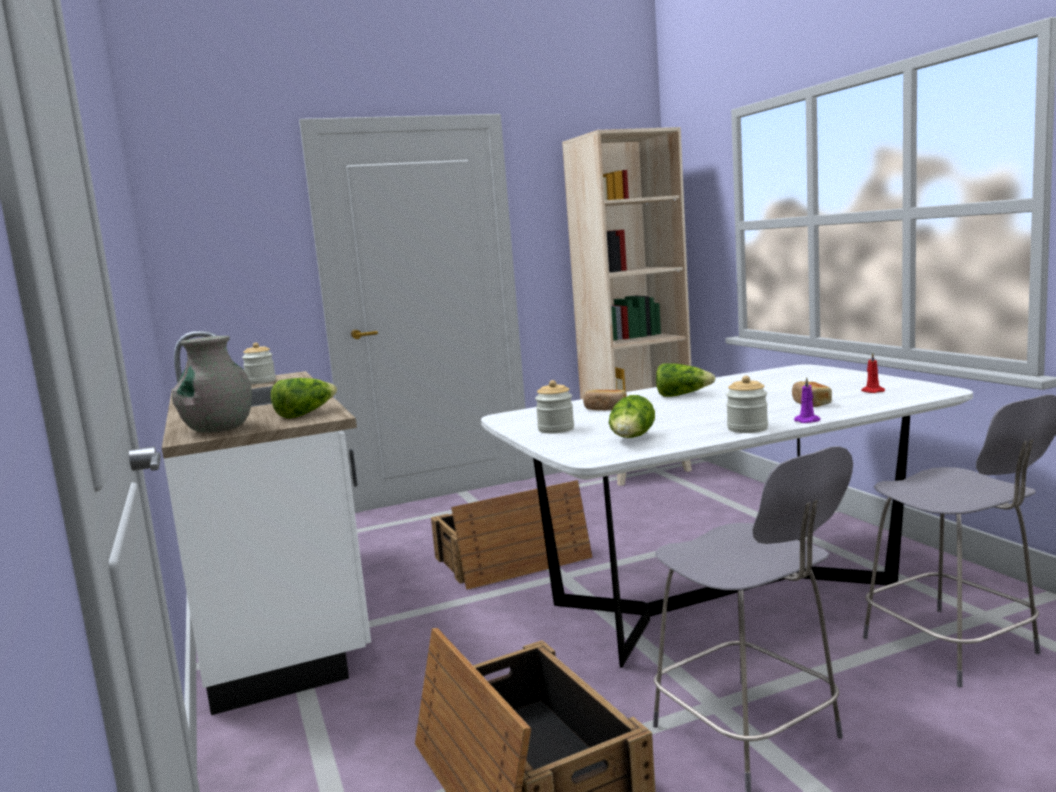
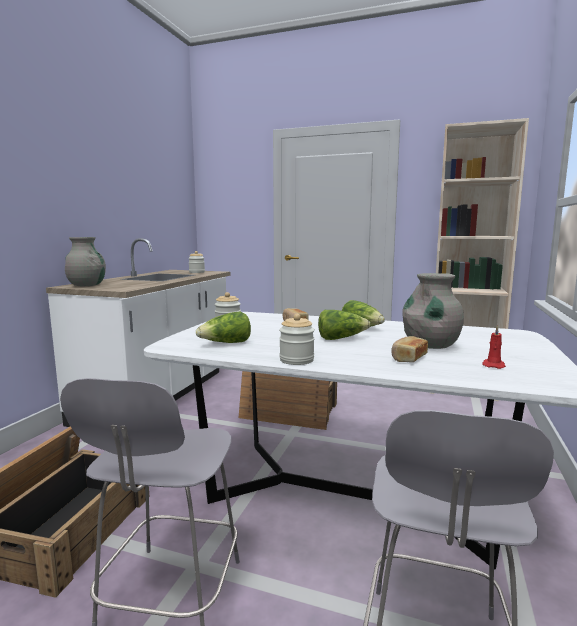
camera: 40 degrees right, 0 degrees up
lettuce [271,378,337,419] -> lettuce moved to [318,310,370,340]
purple candle [794,377,821,423] -> none
none -> grey vase [403,273,464,349]

